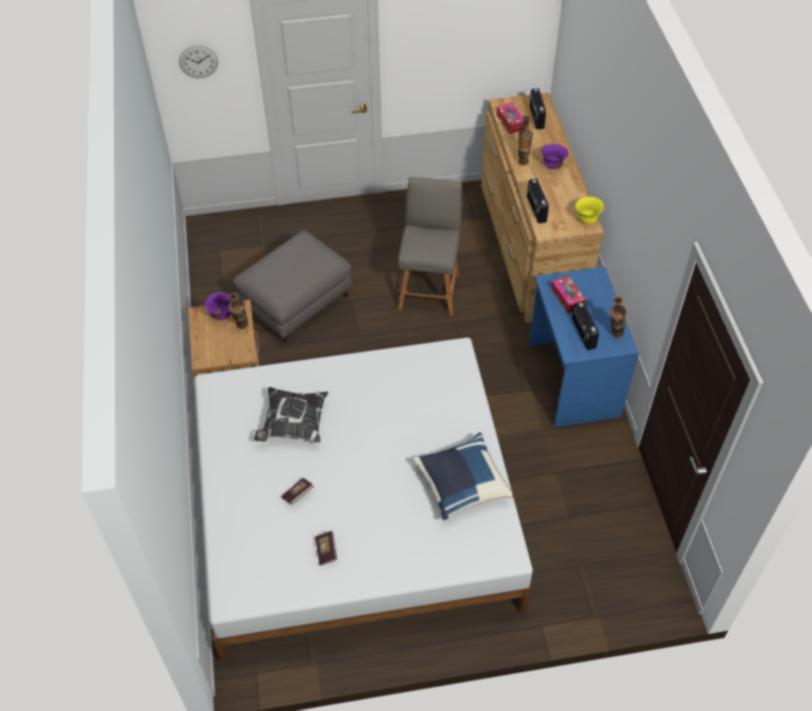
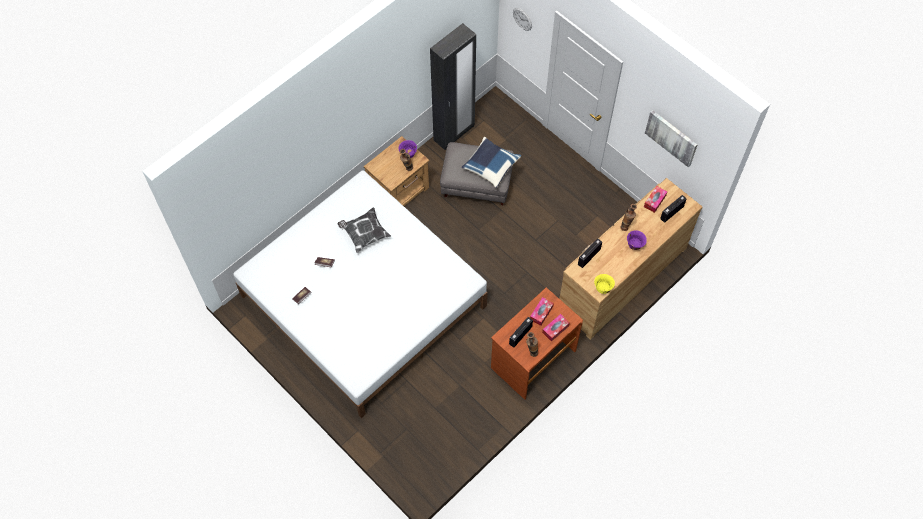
camera: 55 degrees right, 10 degrees up
grey chair [398,177,463,315] -> none
blue pillow [413,432,514,520] -> blue pillow moved to [462,137,521,188]
blue desk [529,267,639,427] -> brown desk [491,287,583,400]
none -> black wardrobe [430,23,476,150]
none -> tissue box [542,314,570,342]
none -> picture [645,110,697,167]

